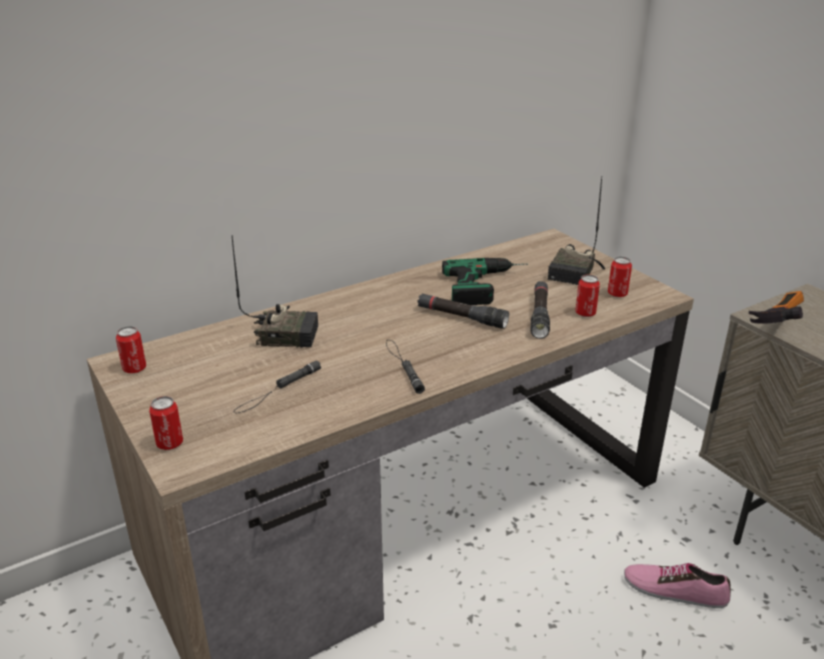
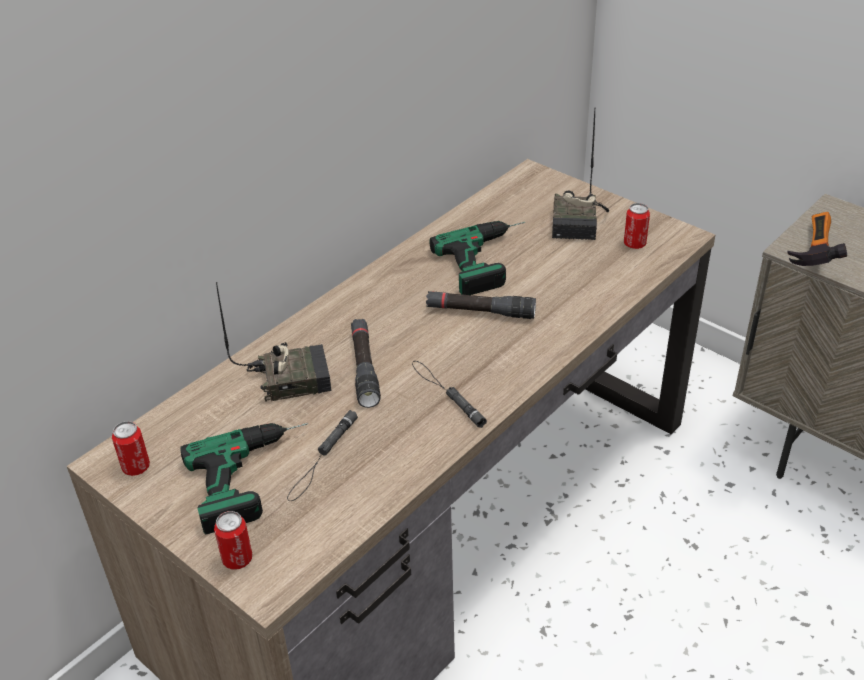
camera: 15 degrees left, 10 degrees up
black flashlight [530,281,550,339] -> black flashlight moved to [351,319,381,408]
can [575,275,600,317] -> none
shoe [624,563,731,608] -> none
none -> power drill [180,423,308,535]

